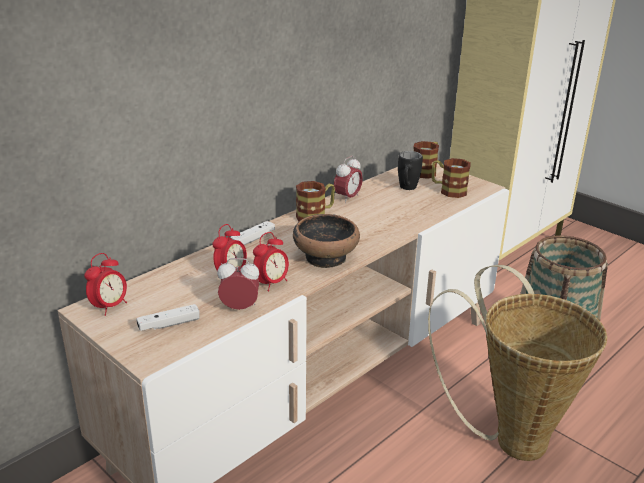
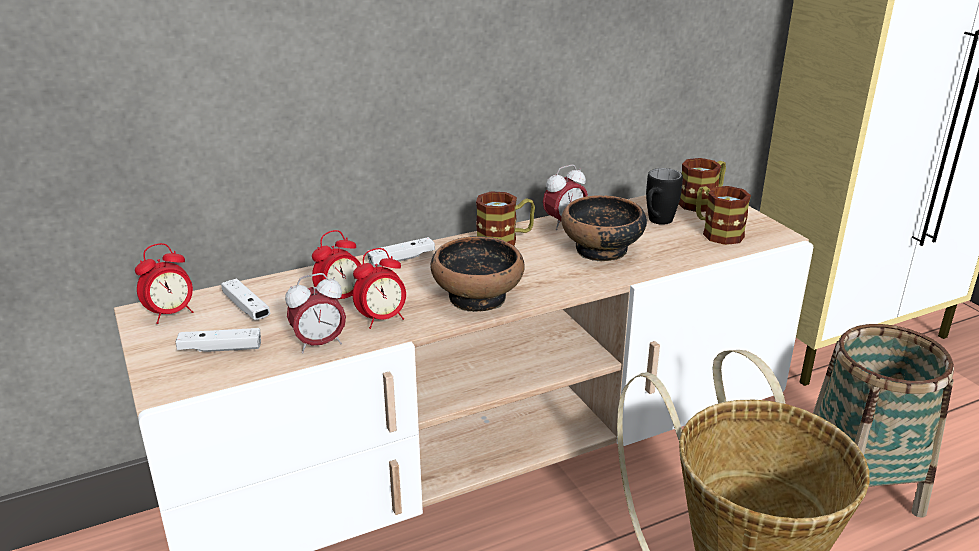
camera: 20 degrees right, 0 degrees up
alarm clock [217,258,259,310] -> alarm clock turned 135 degrees clockwise [285,273,346,353]
none -> white game controller [221,278,270,320]
none -> bowl [561,195,647,261]

